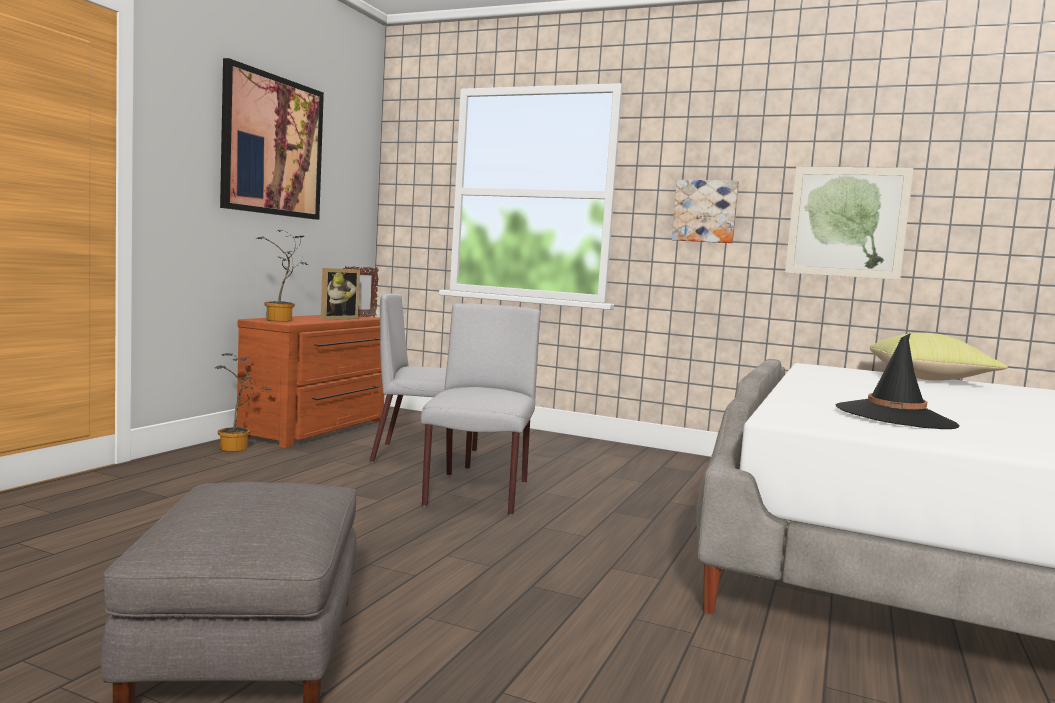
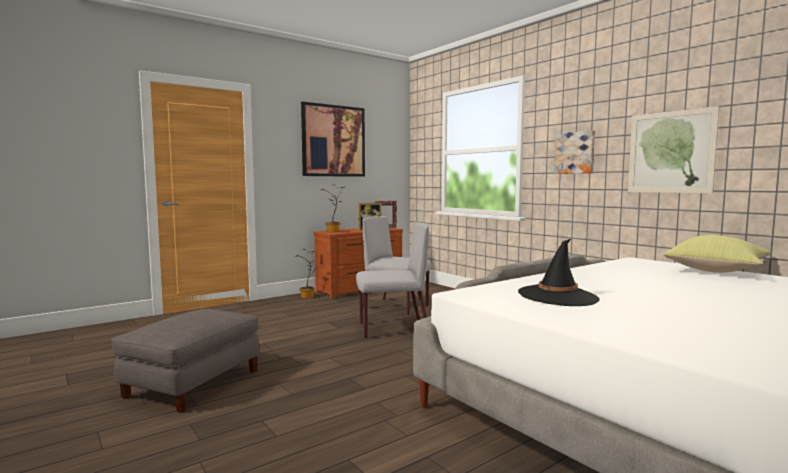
camera: 30 degrees right, 0 degrees up
grey chair [421,303,540,515] -> grey chair turned 45 degrees clockwise [356,222,429,339]

